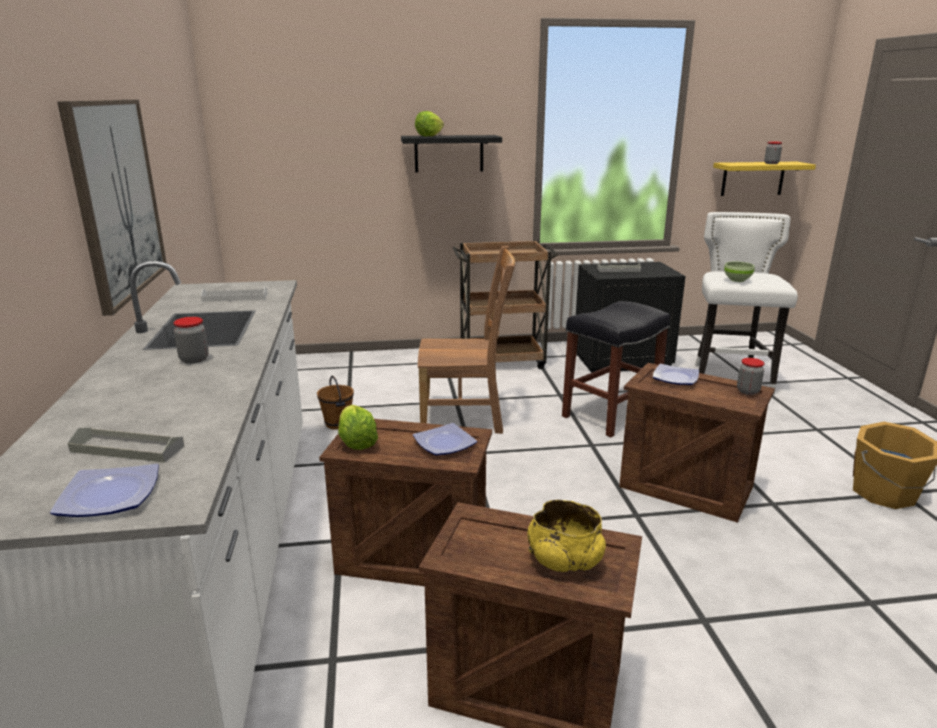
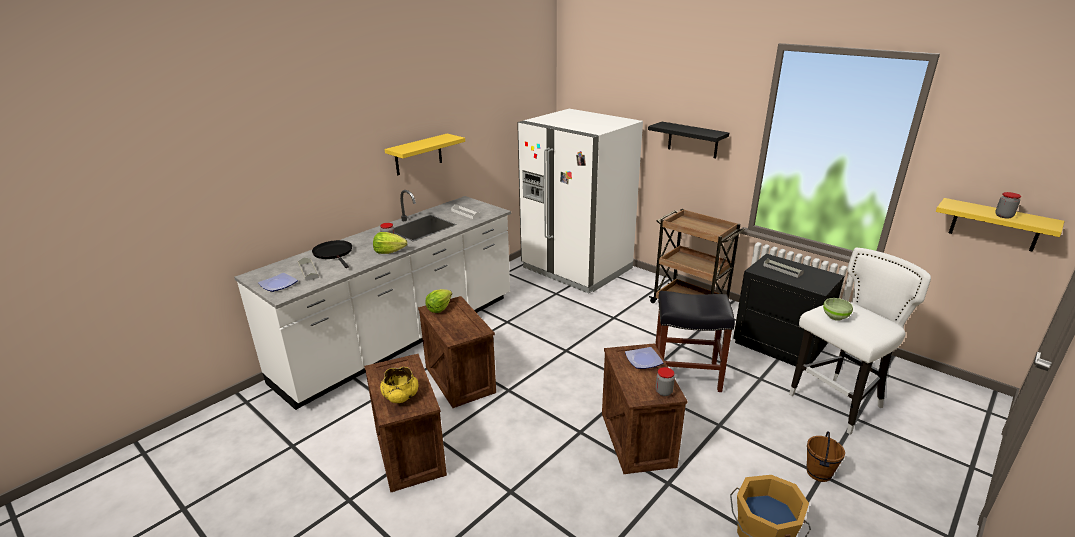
camera: 50 degrees right, 5 degrees up
picture [57,100,167,316] -> yellow shelf [385,134,465,175]
brown bucket [317,376,354,430] -> brown bucket moved to [806,431,845,482]
plate [413,423,477,456] -> none
lettuce [415,111,444,137] -> lettuce moved to [373,232,407,254]
brown chair [418,246,515,434] -> none
none -> black frying pan [312,240,352,268]
none -> white fridge [517,109,643,293]

